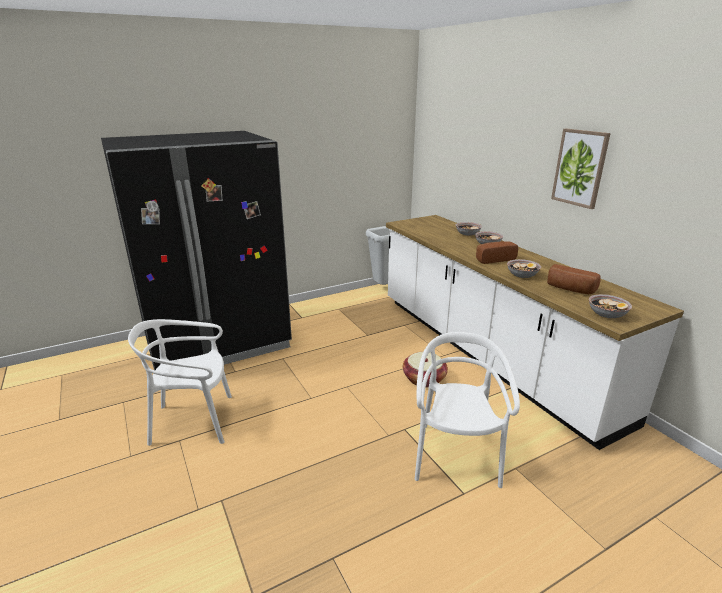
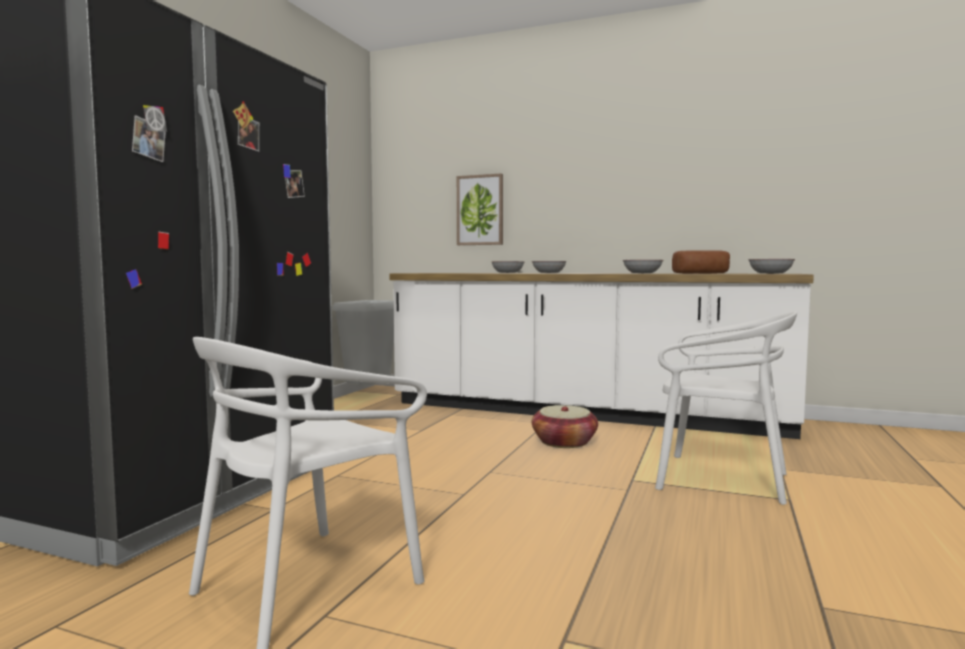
camera: 40 degrees left, 20 degrees down
white chair [415,332,520,488] -> white chair turned 150 degrees clockwise [655,311,797,505]
bread [476,241,518,264] -> none
picture [551,129,611,209] -> picture moved to [457,173,503,245]

